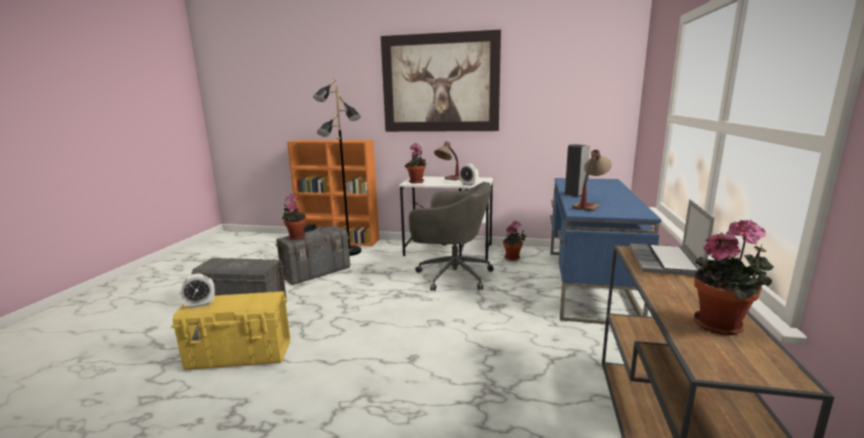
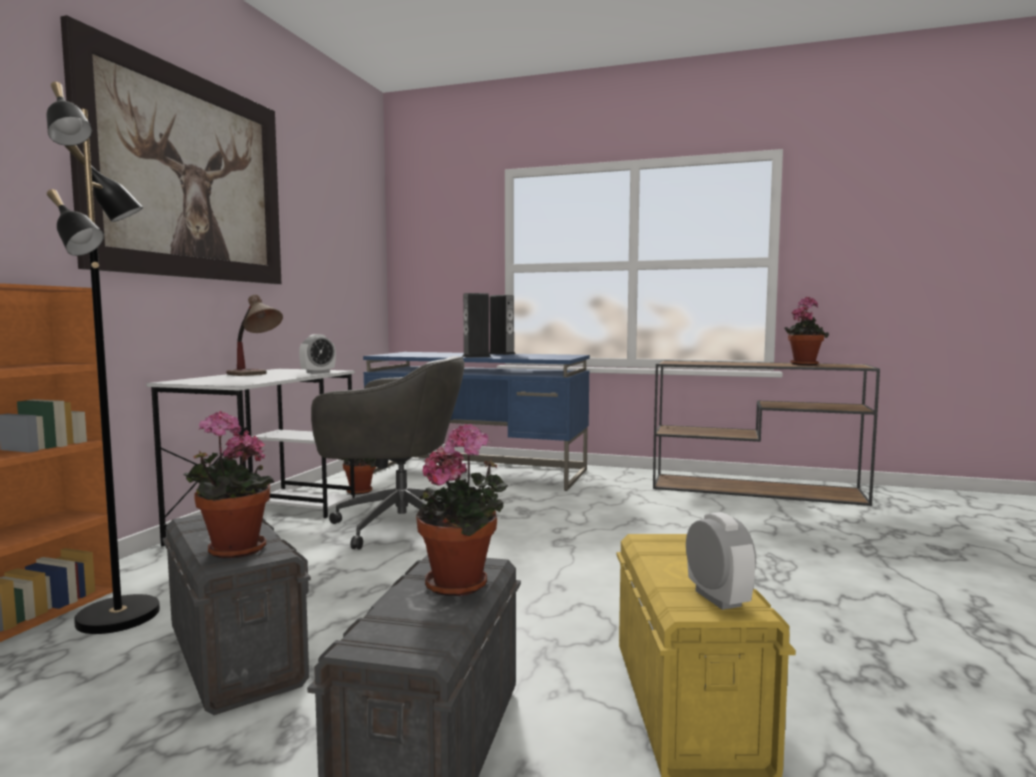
camera: 85 degrees left, 10 degrees down
potted plant [405,143,426,183] -> potted plant moved to [416,424,508,596]
grey office chair [409,182,494,291] -> grey office chair turned 75 degrees clockwise [311,356,464,550]
table lamp [572,150,612,211] -> none
laptop [630,199,715,276] -> none
none -> speaker [489,295,515,355]

